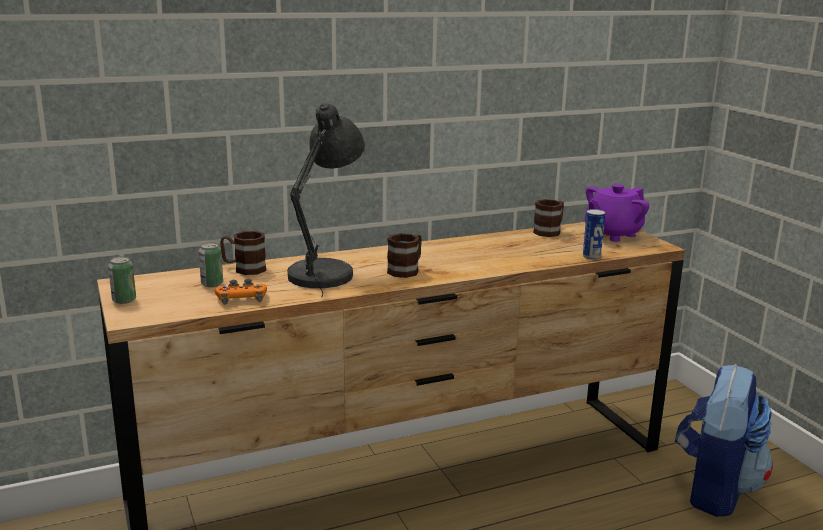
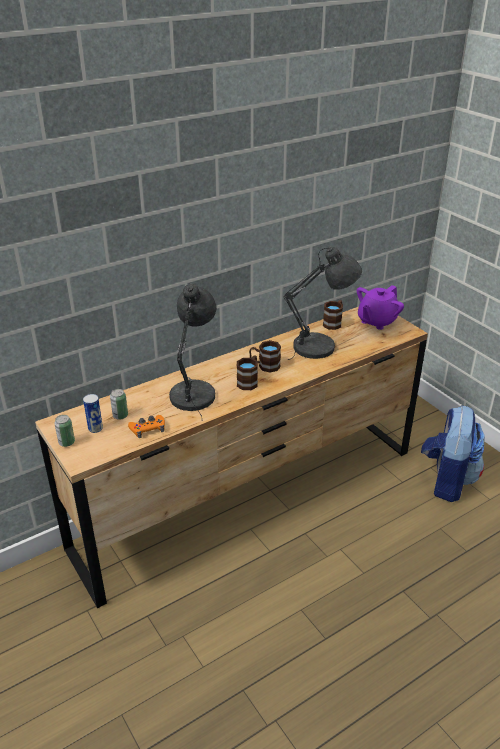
camera: 10 degrees left, 15 degrees up
brown mug [220,231,266,275] -> brown mug moved to [249,340,281,373]
can [583,209,605,260] -> can moved to [83,394,103,433]
none -> grey table lamp [284,247,362,360]

